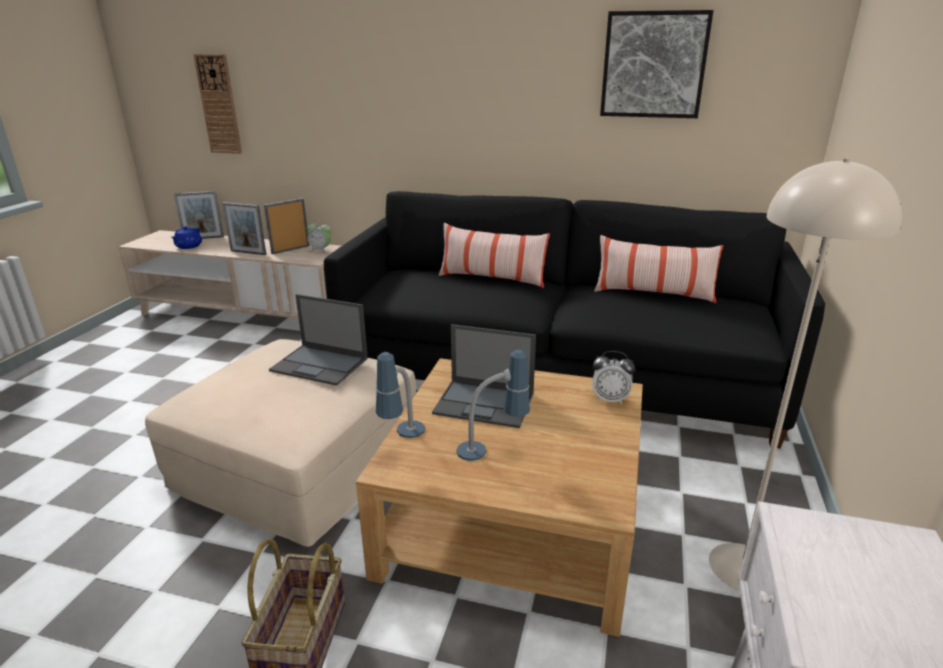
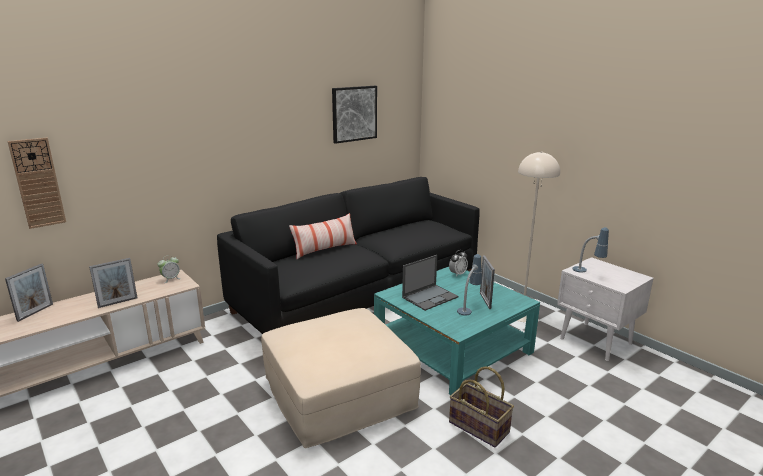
camera: 55 degrees left, 5 degrees down
blue teapot [171,226,202,249] -> none
picture frame [264,198,309,254] -> picture frame moved to [480,255,495,309]
laptop [269,294,368,386] -> none
beige coffee table [356,358,643,637] -> turquoise coffee table [374,267,540,395]
table lamp [376,352,425,438] -> table lamp moved to [572,227,609,273]
pillow [594,235,723,303] -> none

